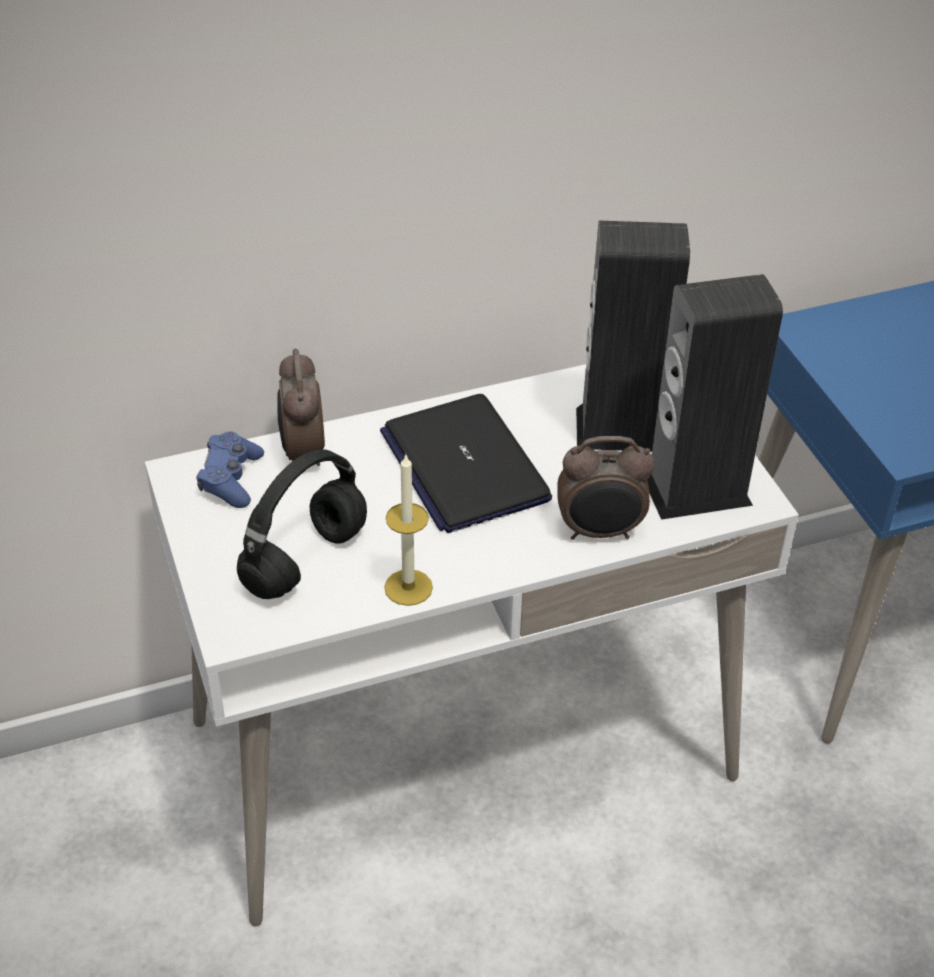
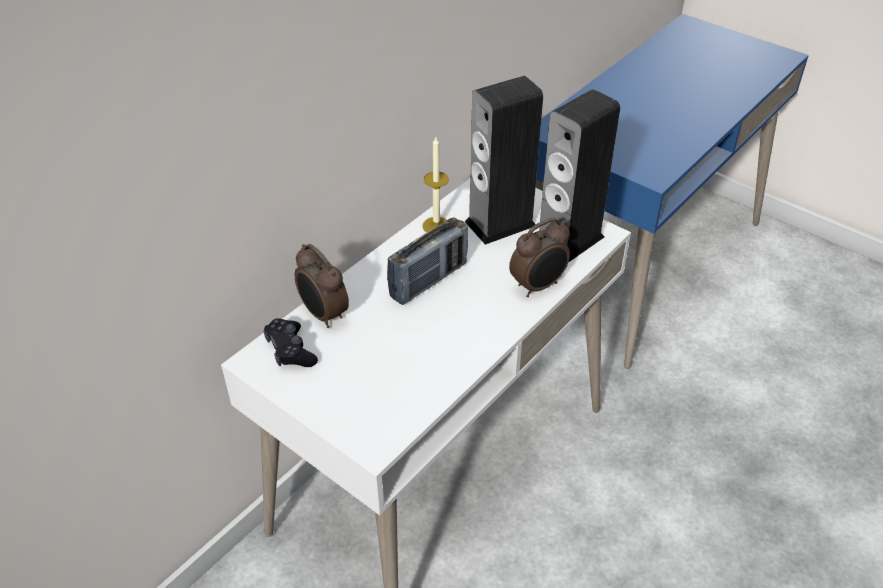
camera: 30 degrees left, 0 degrees up
blue game controller [197,431,264,508] -> black game controller [264,318,318,367]
black headphones [237,450,367,599] -> none
laptop [380,394,552,533] -> radio [387,217,468,305]
candle [384,455,433,606] -> candle moved to [422,137,449,233]

